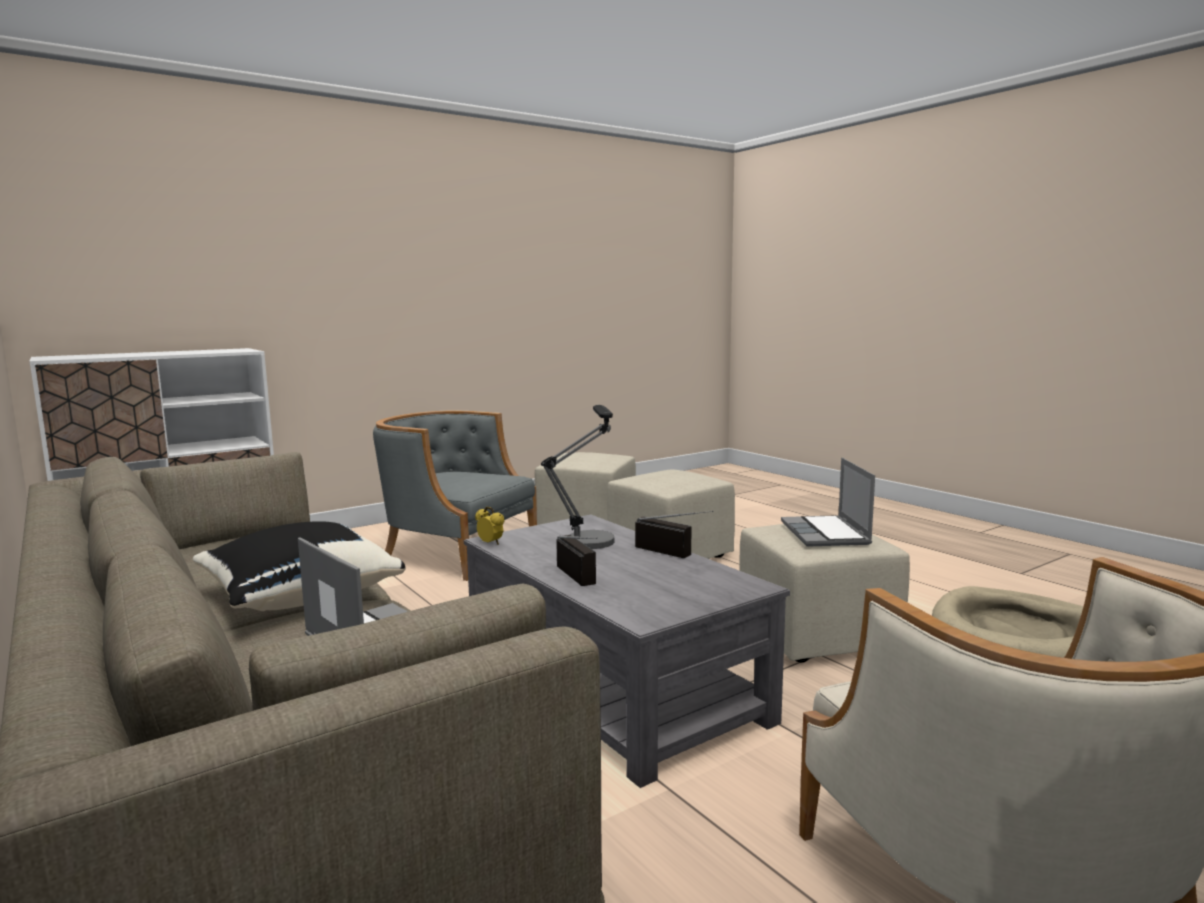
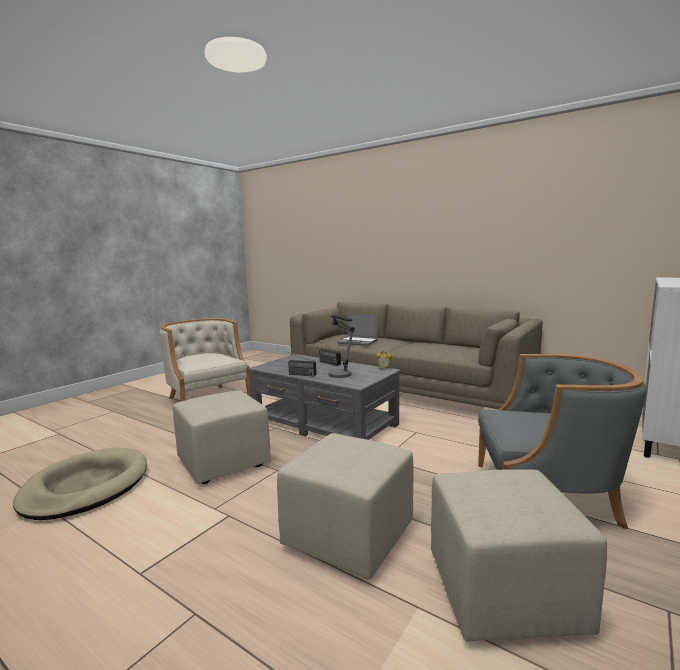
camera: 160 degrees right, 0 degrees up
black pillow [193,521,406,611] -> none
laptop [781,458,875,547] -> none

